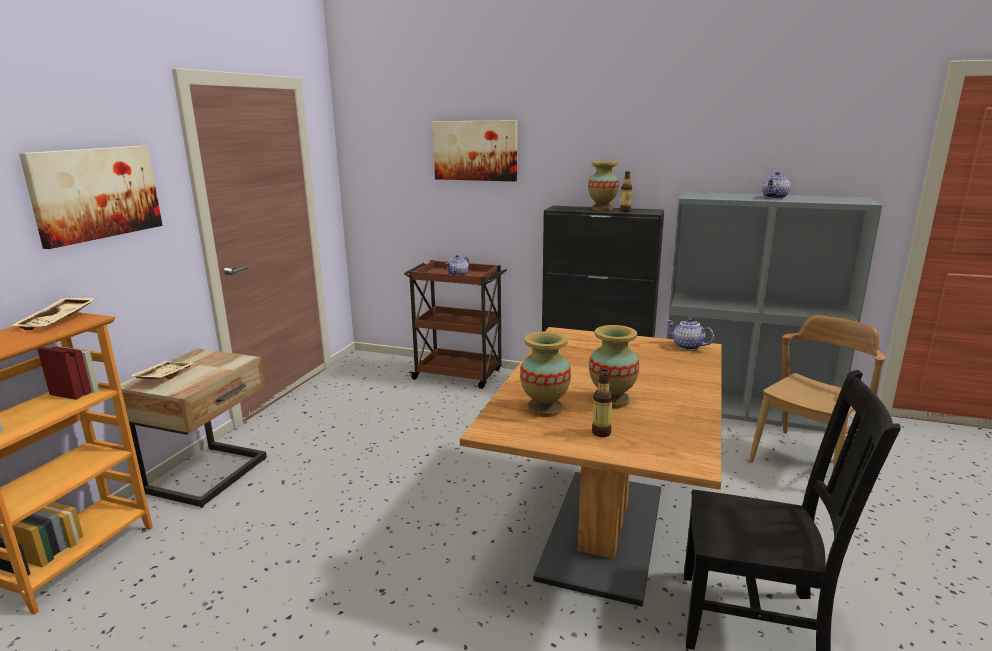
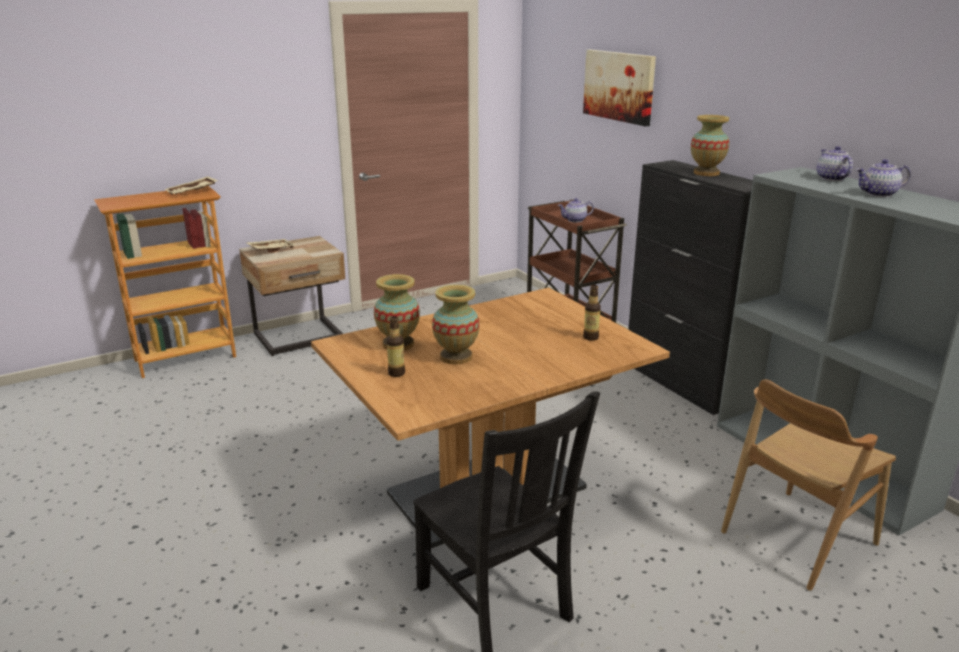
camera: 40 degrees right, 5 degrees up
picture [19,146,163,249] -> none
bottle [620,171,632,212] -> bottle moved to [583,285,601,341]
teapot [667,318,714,350] -> teapot moved to [817,146,853,181]
brown chair [749,315,886,470] -> brown chair turned 150 degrees clockwise [721,379,896,591]

